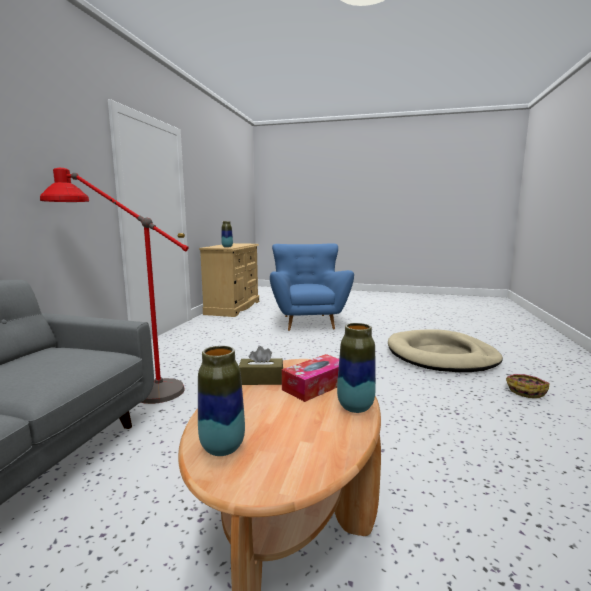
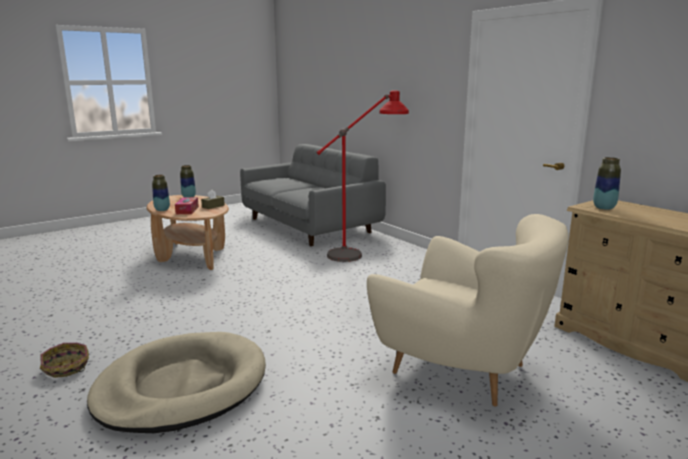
camera: 130 degrees right, 5 degrees up
blue armchair [270,243,354,331] -> beige armchair [367,214,569,407]

